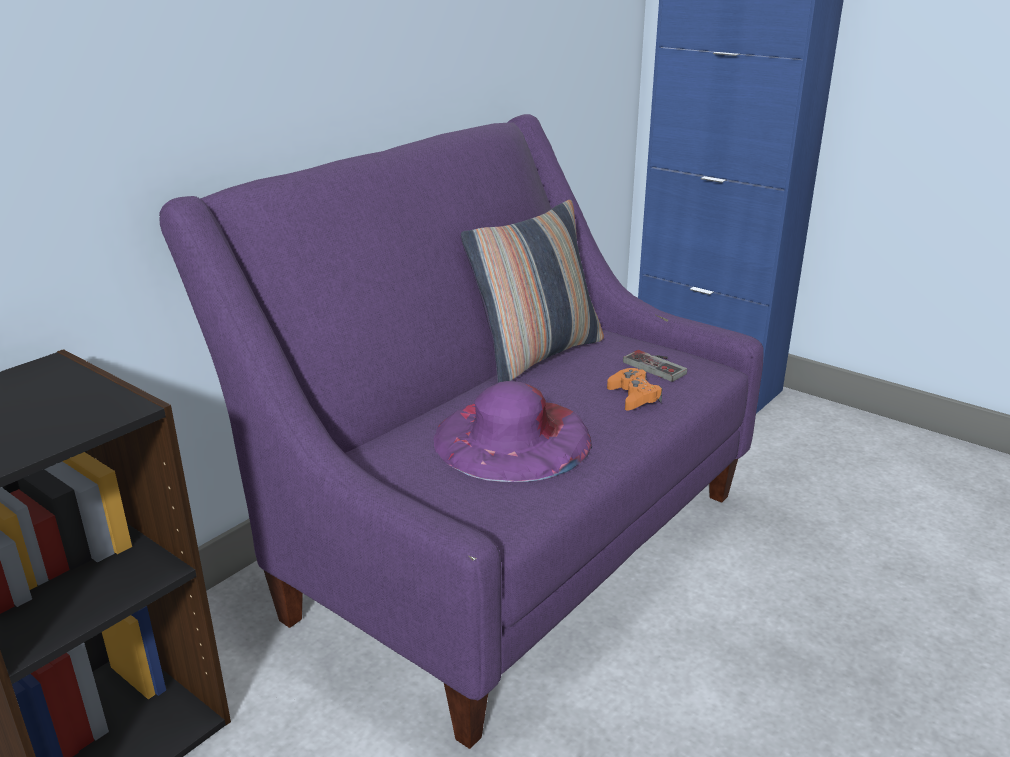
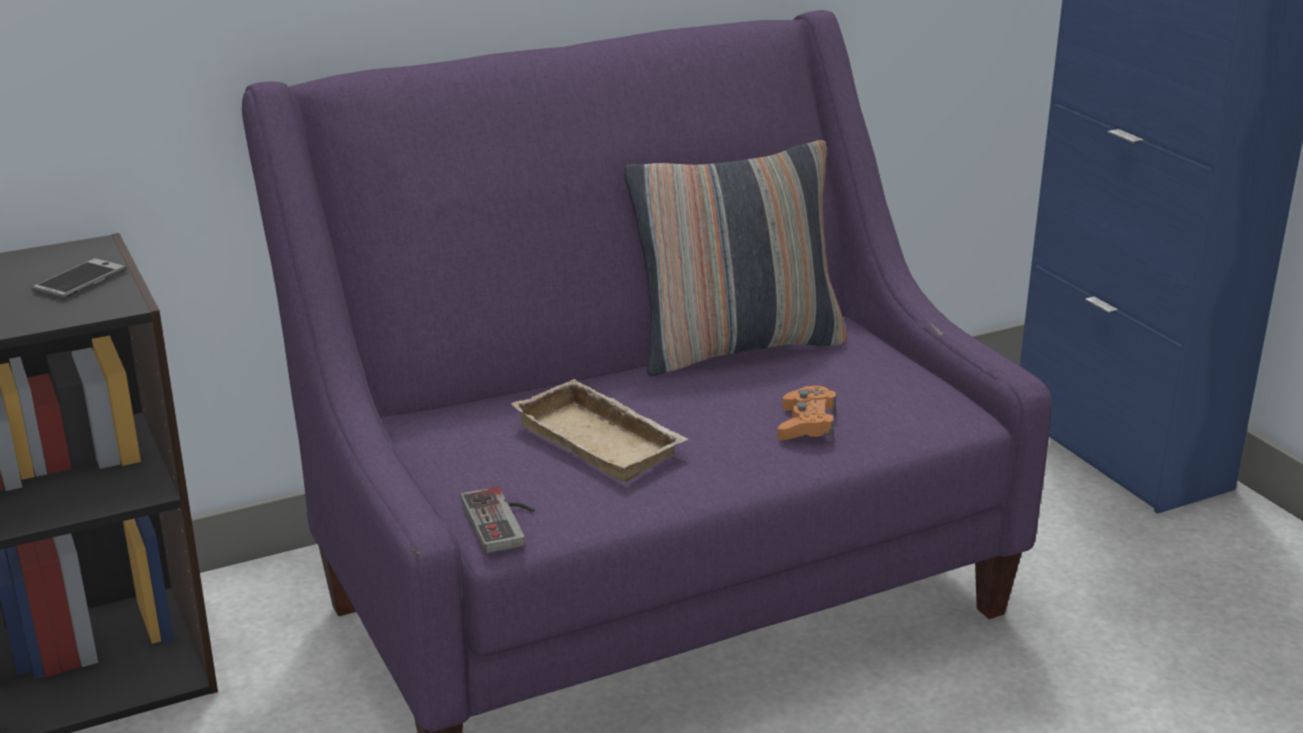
camera: 25 degrees right, 0 degrees up
purple hat [433,381,592,482] -> beige tray [511,379,689,482]
game controller [623,350,687,382] -> game controller moved to [461,487,535,553]
none -> phone [31,258,127,300]

